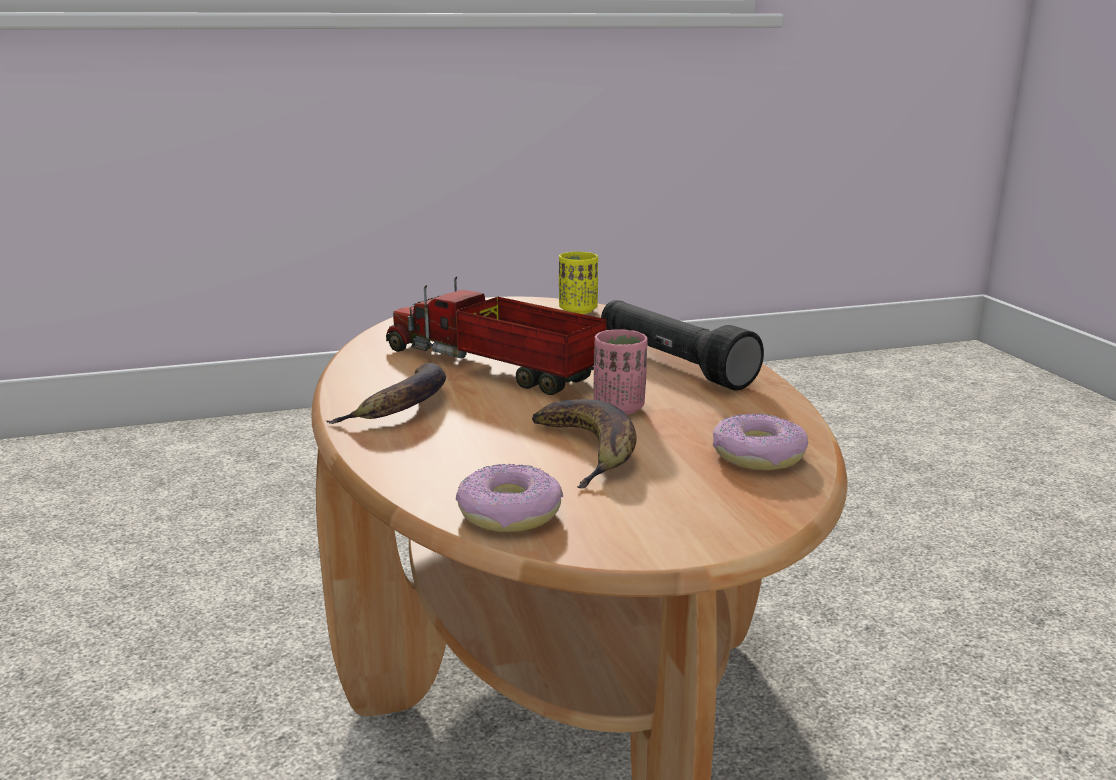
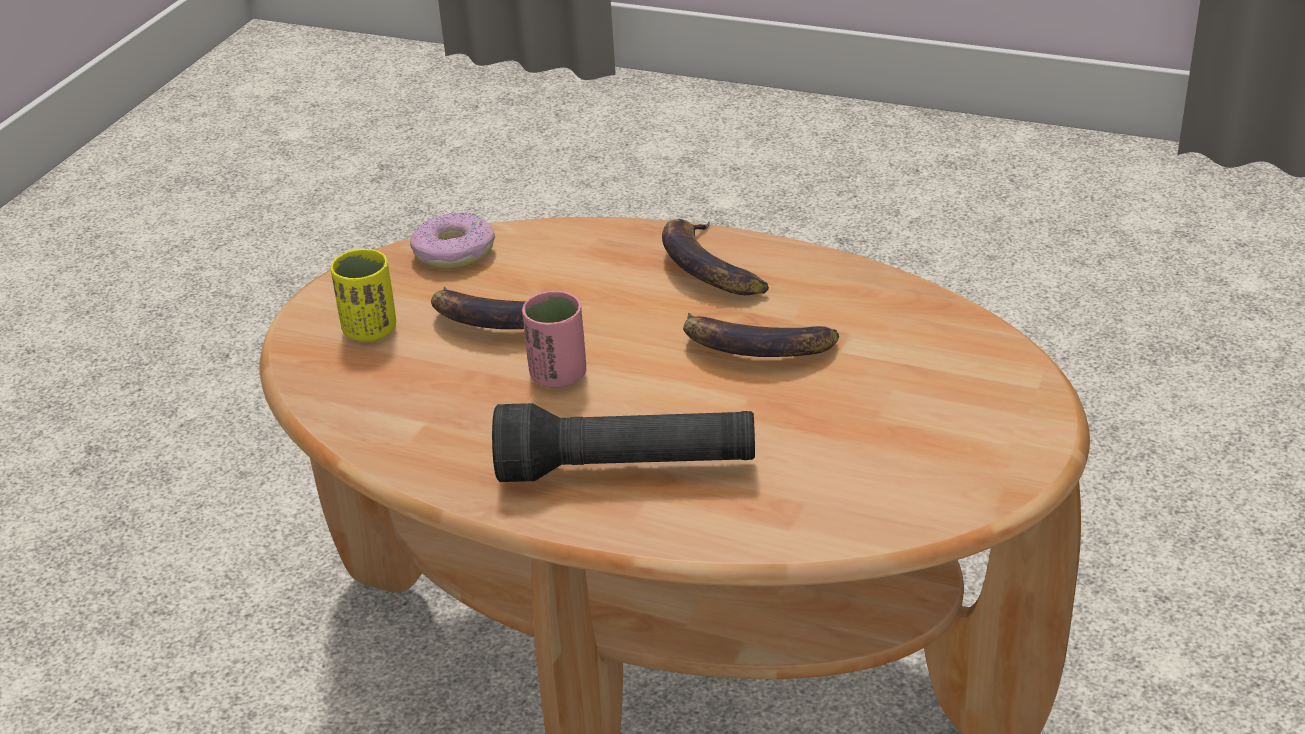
camera: 130 degrees right, 15 degrees up
toy truck [386,277,607,395] -> banana [683,312,839,357]
yellow cup [558,251,598,314] -> yellow cup moved to [330,249,396,342]
donut [713,414,808,470] -> none

